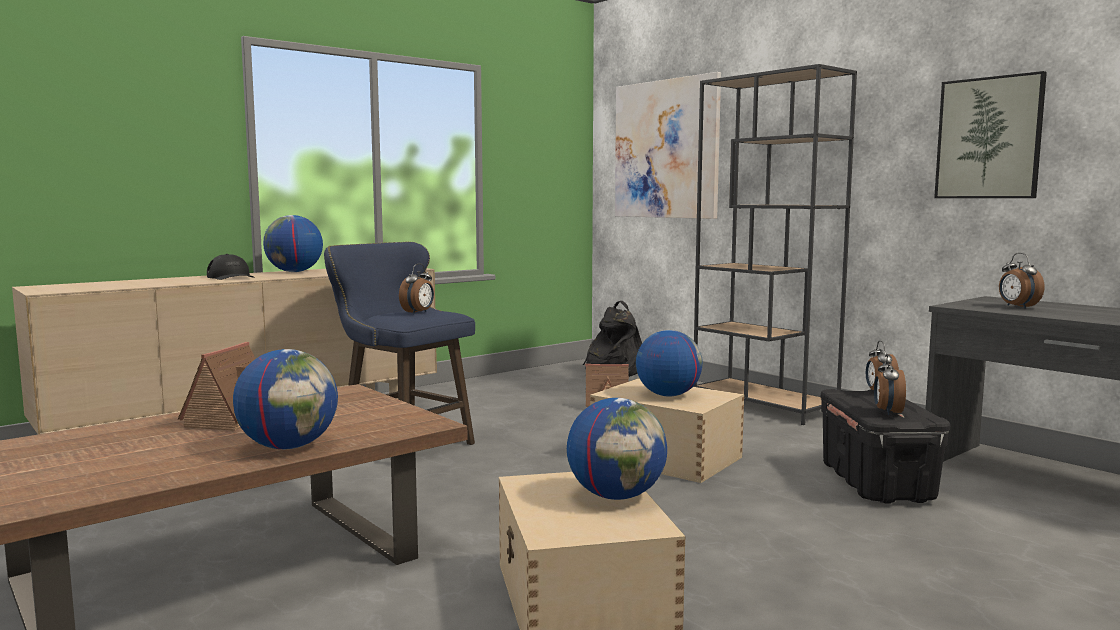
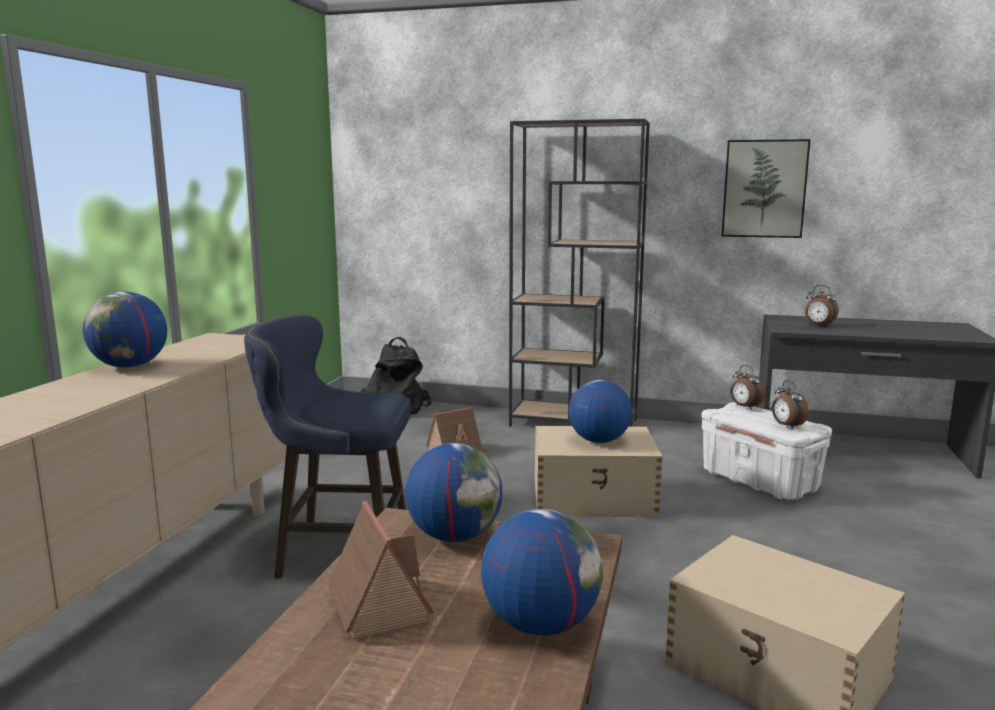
camera: 35 degrees left, 5 degrees up
black cap [207,254,254,280] -> none
alarm clock [399,263,434,314] -> none
globe [567,398,667,500] -> globe moved to [405,443,503,542]
picture [615,72,721,219] -> none
black storage box [821,389,950,504] -> white storage box [701,402,832,500]

